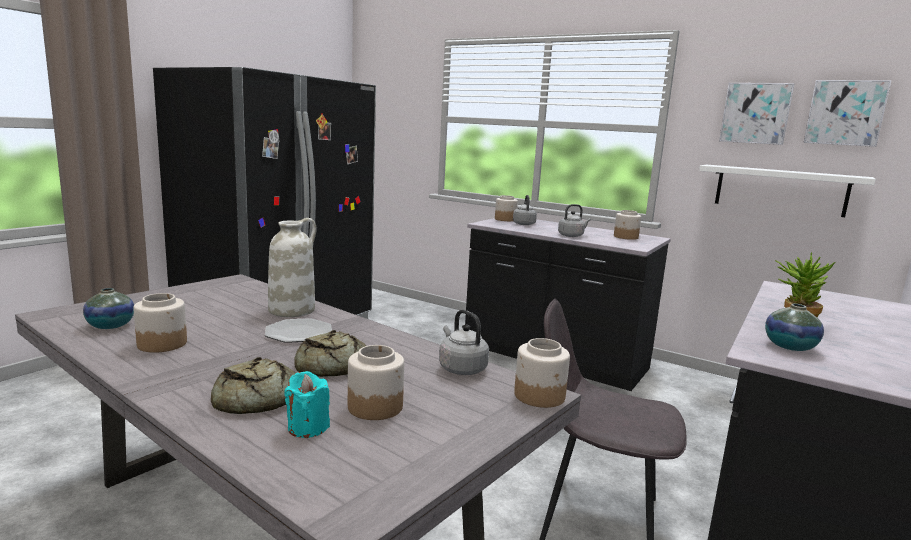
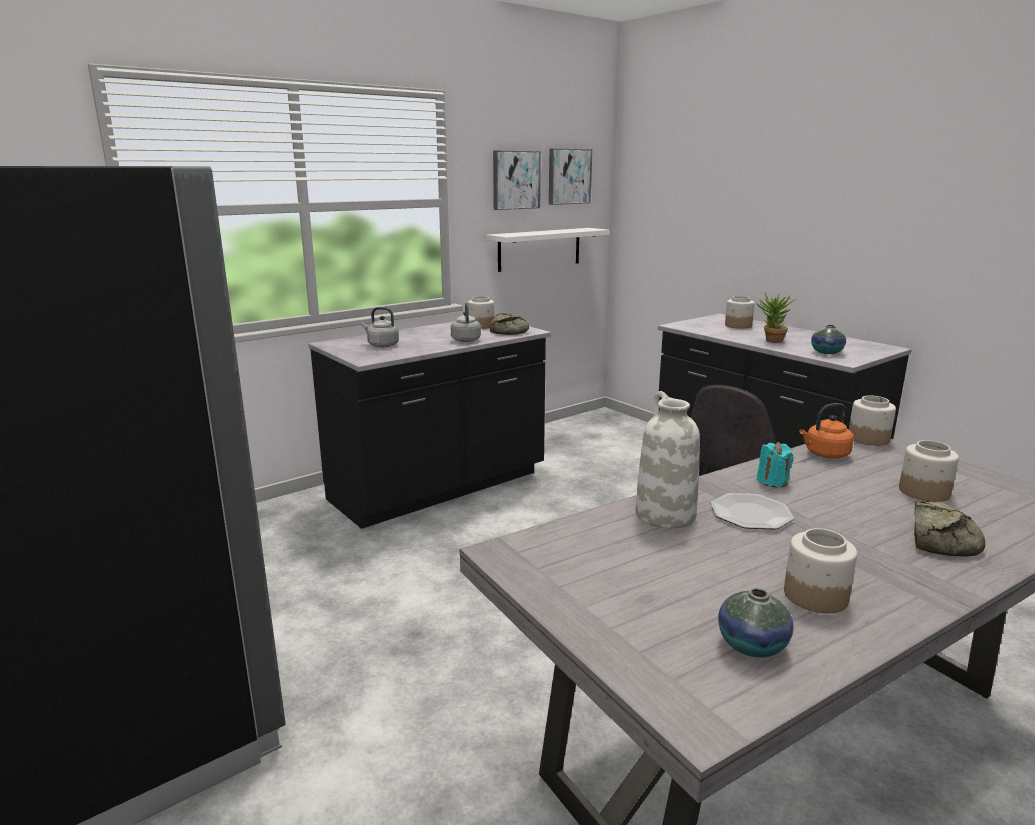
camera: 70 degrees left, 5 degrees up
turquoise candle [284,371,330,438] -> turquoise candle moved to [757,442,794,488]
bread [294,330,366,377] -> bread moved to [490,313,529,335]
grey kettle [439,310,489,375] -> orange kettle [799,403,854,459]
jar [495,195,518,221] -> jar moved to [725,296,755,329]

